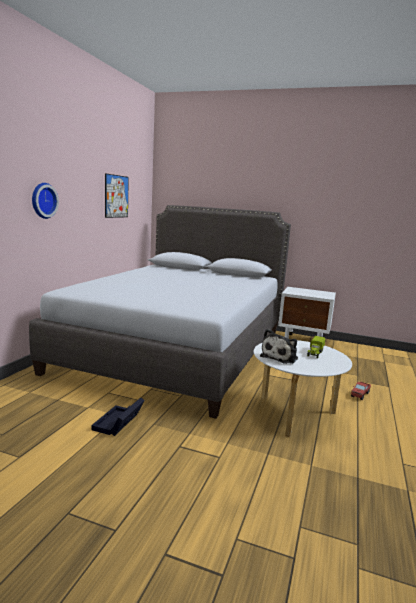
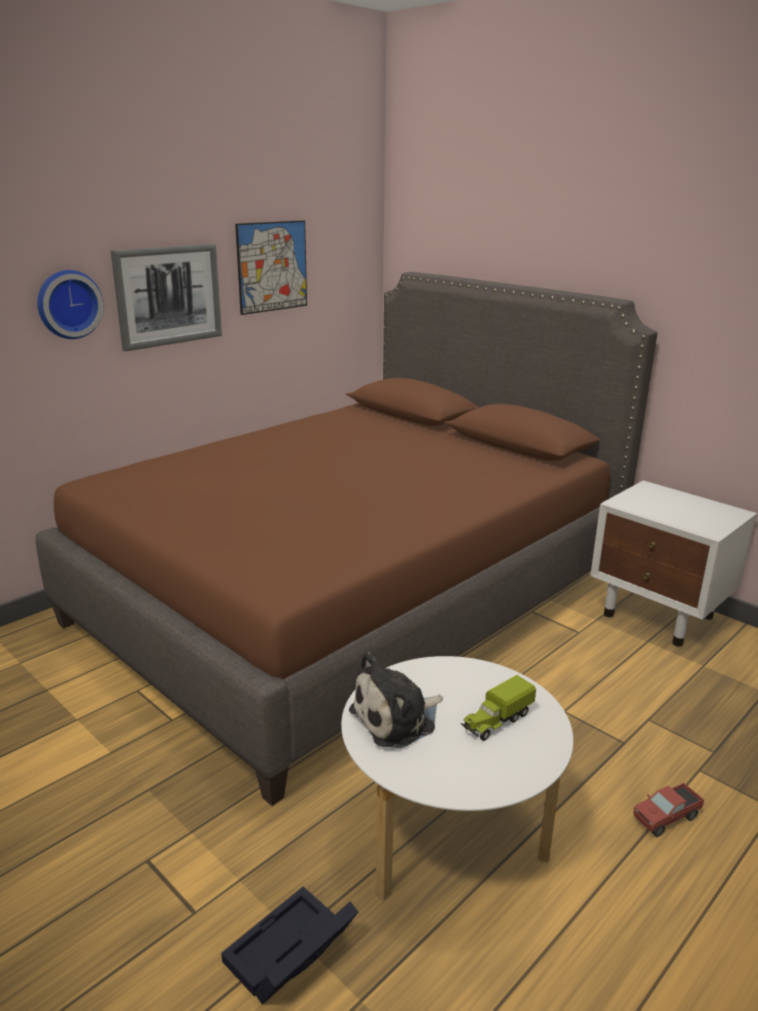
camera: 25 degrees right, 10 degrees up
grey bed [29,205,291,419] -> brown bed [36,272,658,806]
black storage box [91,398,145,436] -> black storage box moved to [221,887,358,1005]
none -> picture [111,244,222,351]

